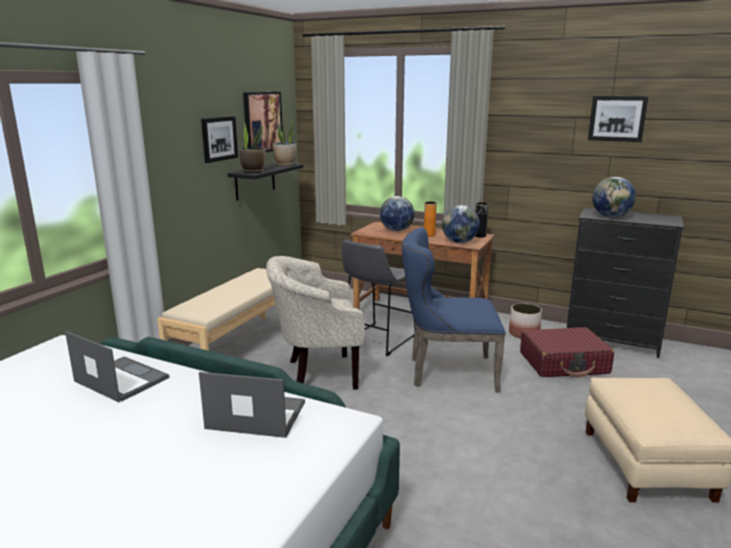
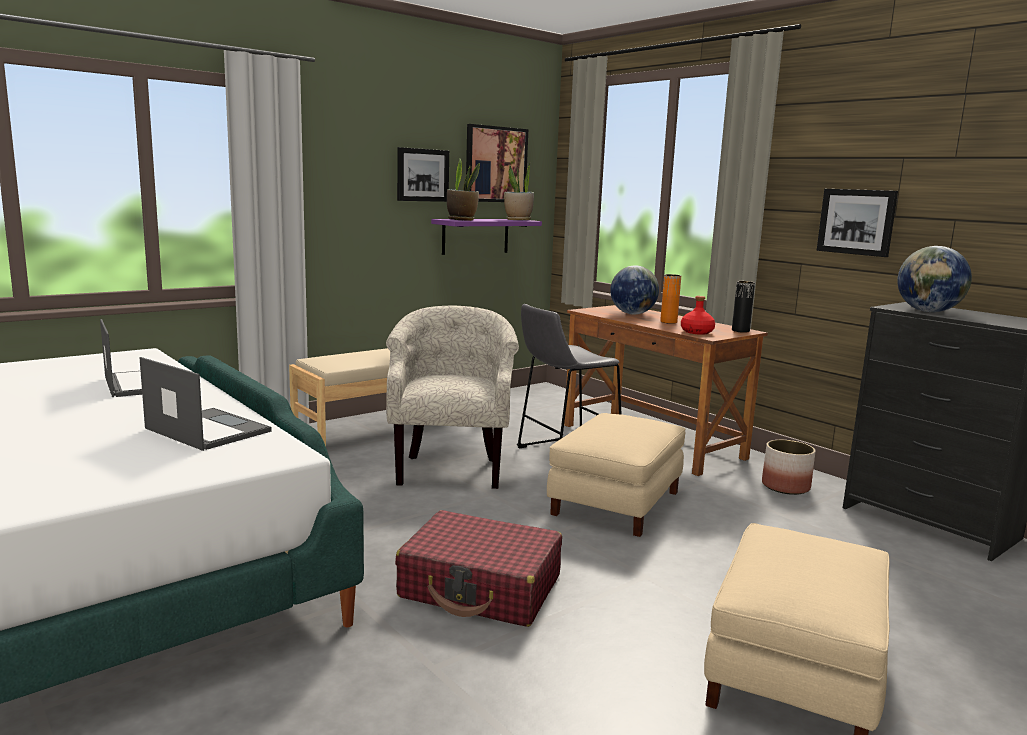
camera: 25 degrees right, 5 degrees down
black shelf [228,163,304,200] -> purple shelf [431,219,542,255]
beige armchair [266,256,365,390] -> beige armchair turned 75 degrees clockwise [386,306,519,489]
blue chair [402,227,506,393] -> beige ottoman [547,413,686,537]
globe [442,205,480,243] -> red bottle [681,296,715,335]
red suitcase [520,327,614,378] -> red suitcase moved to [395,510,562,627]
picture [588,96,648,142] -> picture moved to [816,189,898,257]

